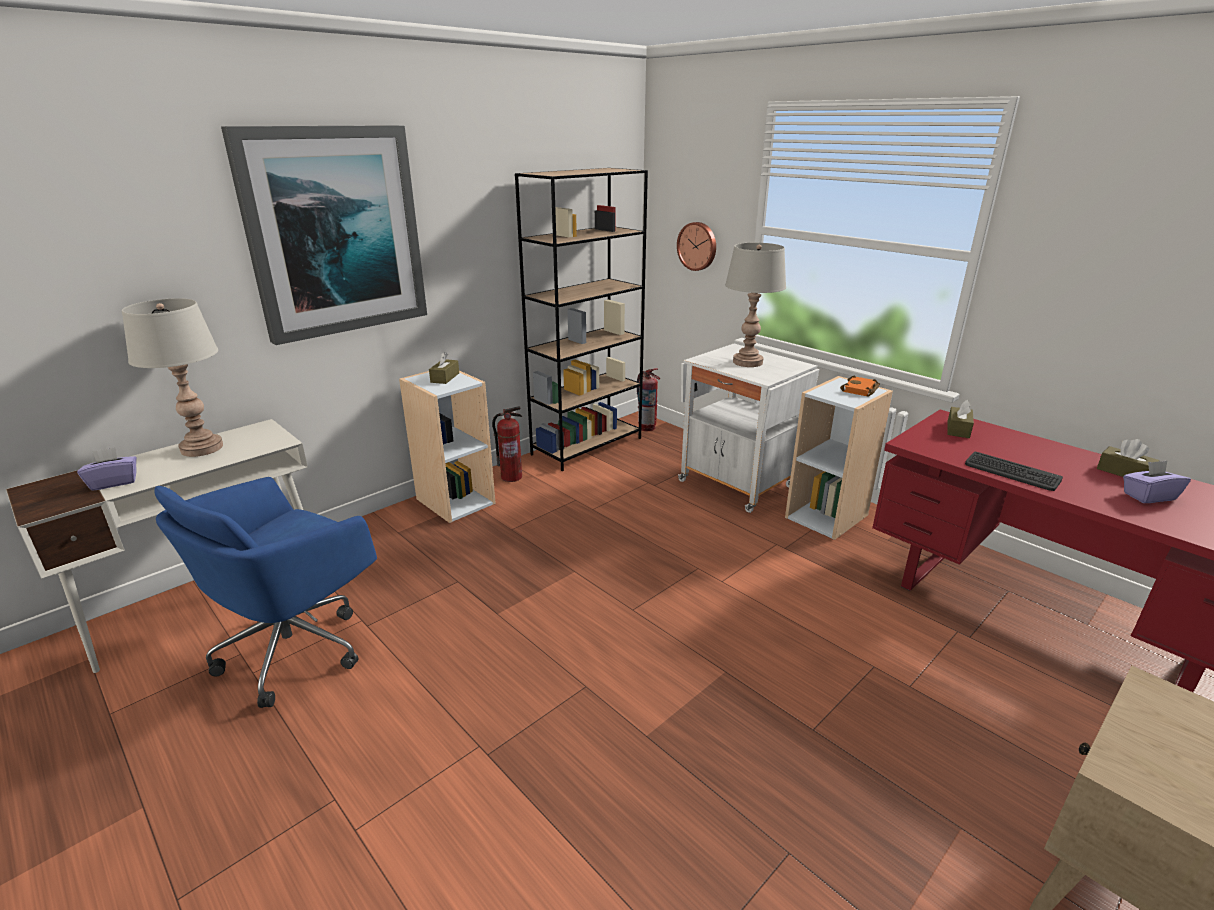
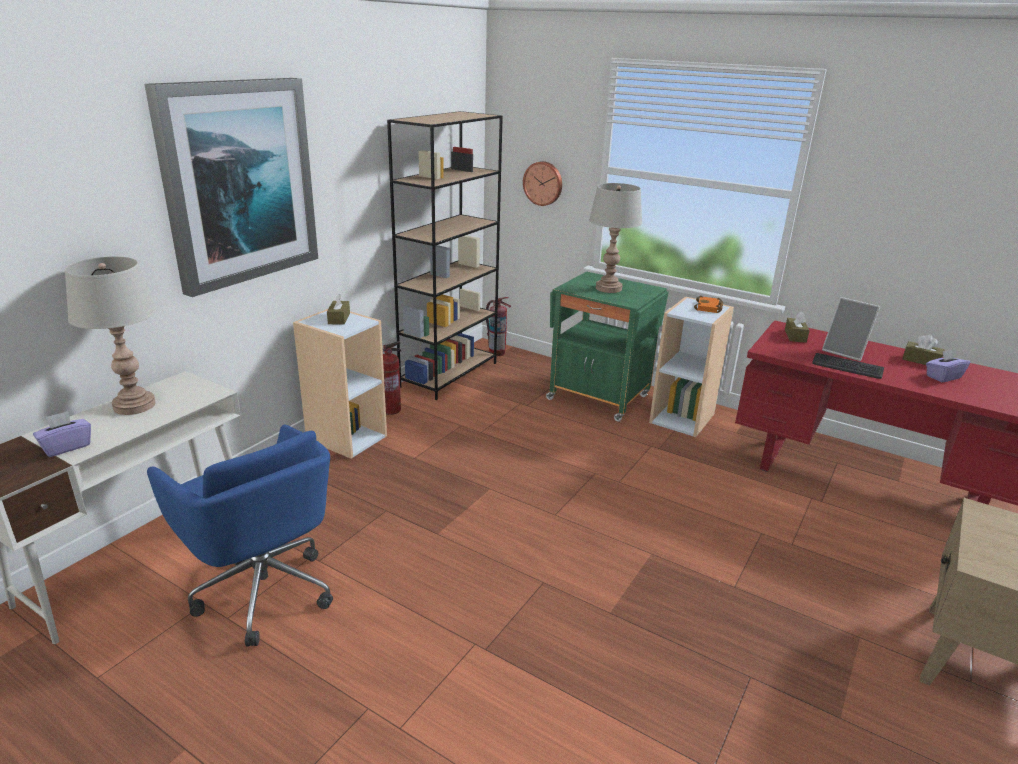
camera: 15 degrees left, 0 degrees up
blue office chair [154,477,377,708] -> blue office chair turned 60 degrees counterclockwise [147,425,333,647]
white cart [678,344,819,513] -> green cart [546,271,669,421]
none -> picture frame [822,297,880,361]

